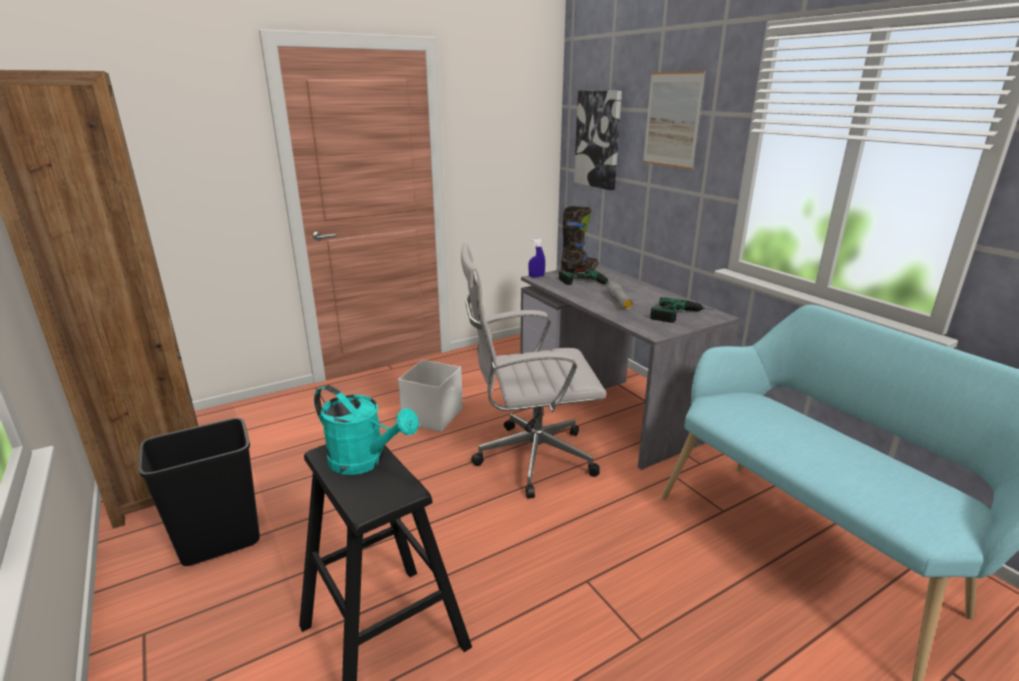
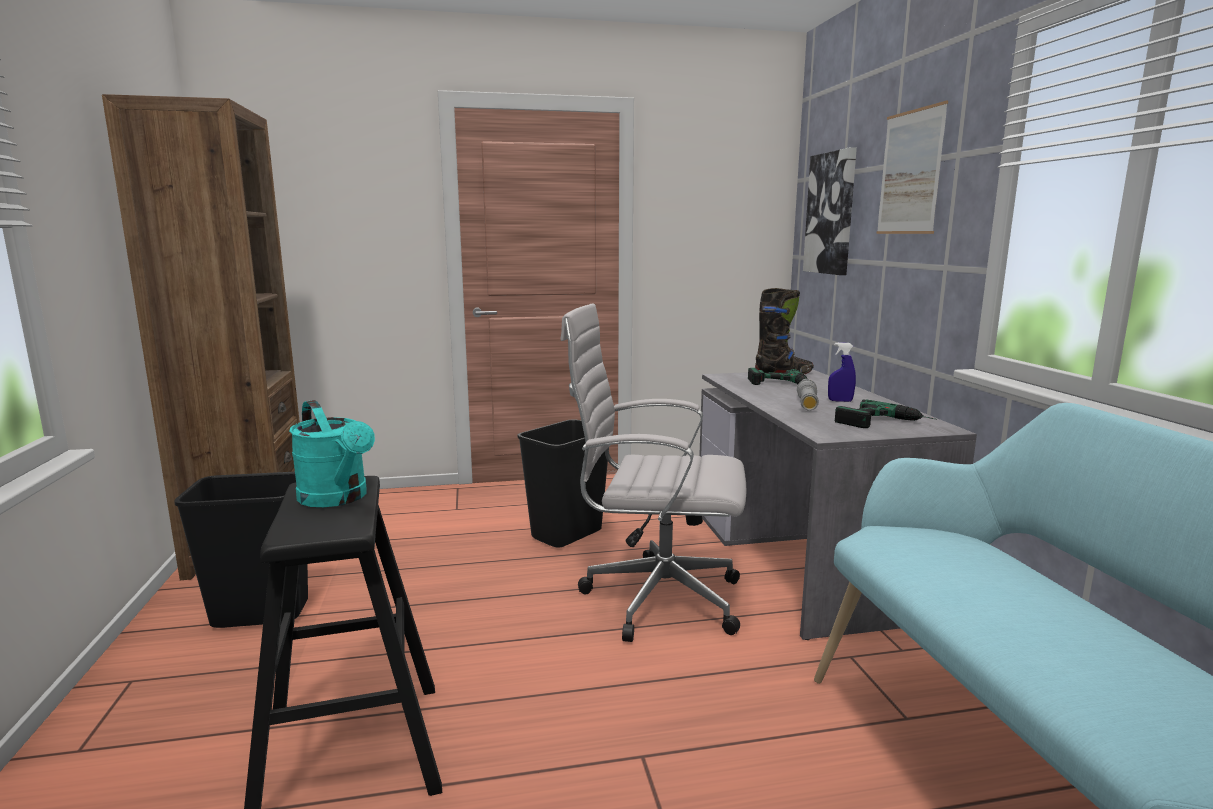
camera: 20 degrees right, 10 degrees down
white storage box [398,360,463,432] -> black trash can [518,419,608,547]
blue spray bottle [528,239,545,277] -> blue spray bottle moved to [828,342,856,402]

